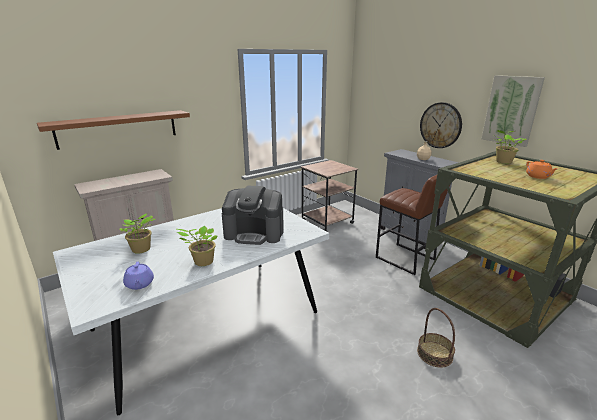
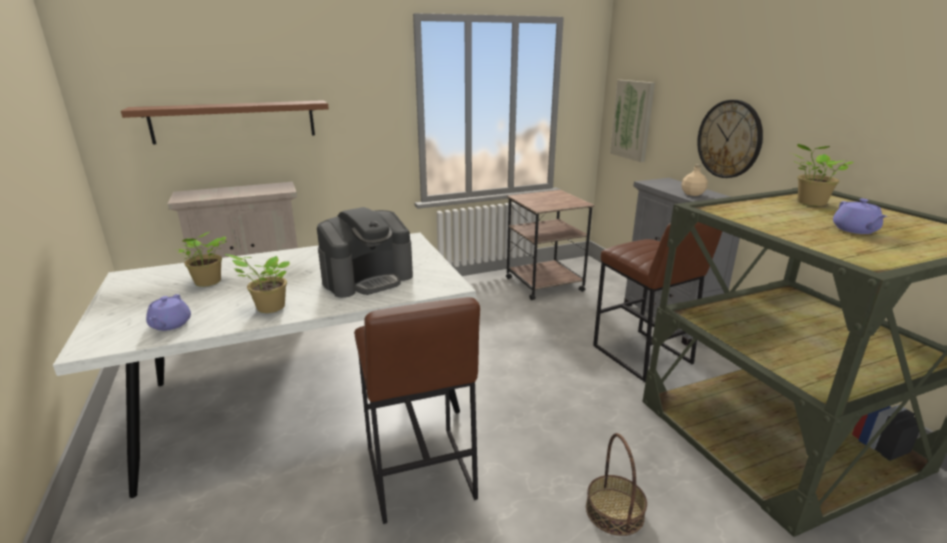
camera: 15 degrees right, 0 degrees up
coffee machine [222,186,284,245] -> coffee machine turned 60 degrees counterclockwise [317,207,413,298]
picture [482,75,545,147] -> picture moved to [610,80,655,162]
orange teapot [526,160,557,179] -> purple teapot [833,199,887,234]
none -> brown stool [354,297,480,524]

